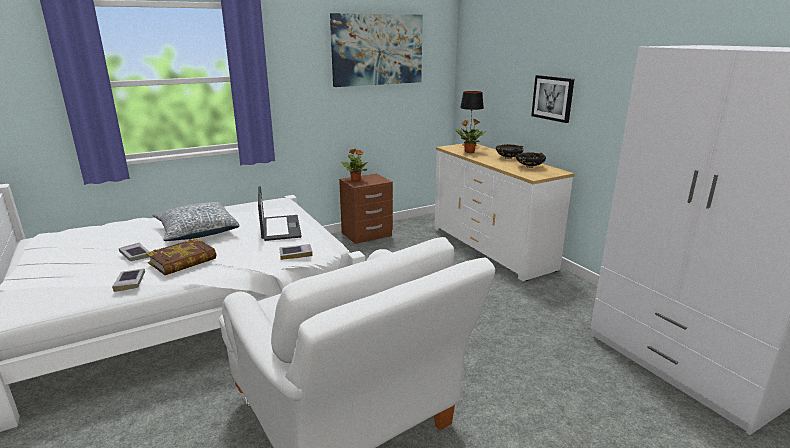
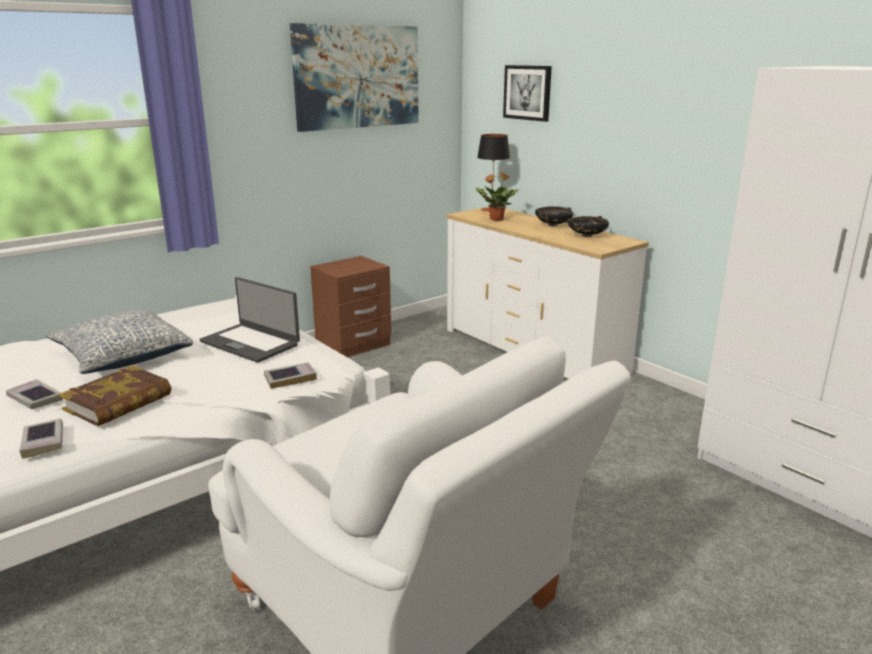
camera: 10 degrees left, 0 degrees up
laptop [258,186,302,241] -> laptop turned 150 degrees clockwise [199,277,300,363]
potted plant [341,149,368,181] -> none
picture [531,75,574,123] -> picture moved to [503,65,552,122]

